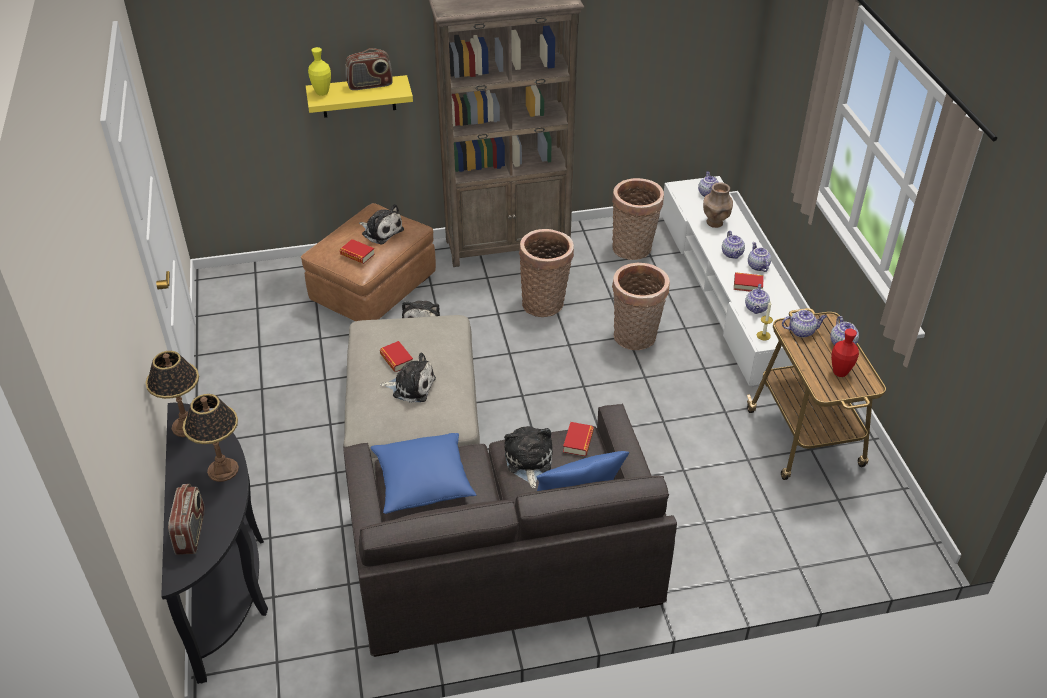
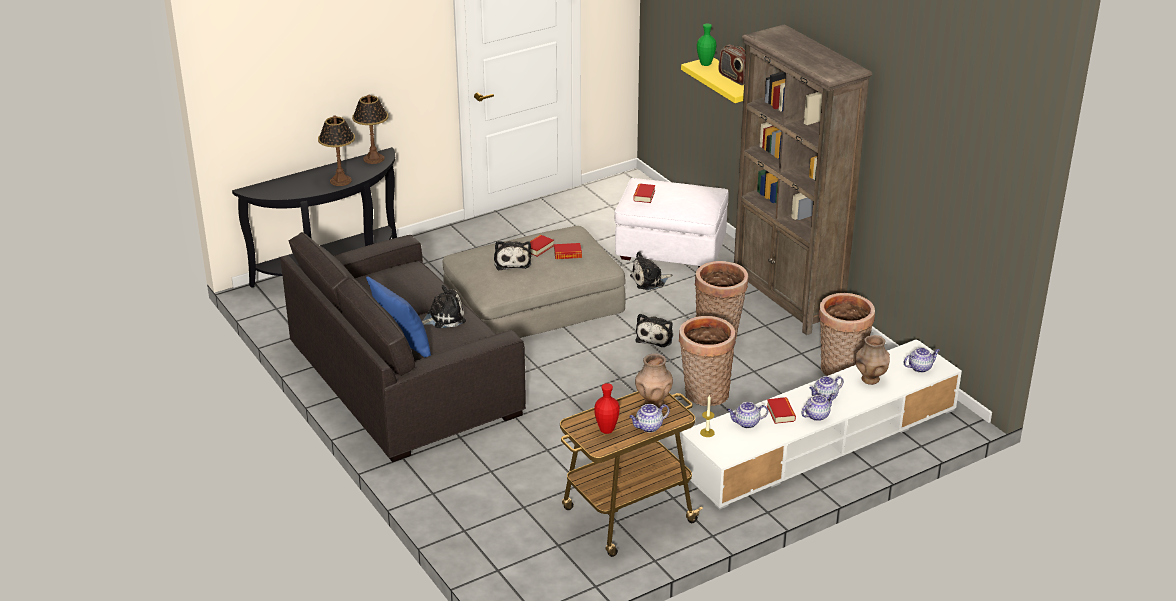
camera: 70 degrees right, 10 degrees down
radio [168,484,205,555] -> none
brown ottoman [301,203,436,321] -> white ottoman [615,178,729,267]
yellow vase [308,47,331,96] -> green vase [697,23,717,66]
plush toy [359,204,404,245] -> plush toy moved to [636,314,673,347]
blue pillow [370,433,476,514] -> none
book [563,422,594,456] -> book moved to [554,243,582,259]
teapot [782,310,827,338] -> brown vase [635,353,673,408]

